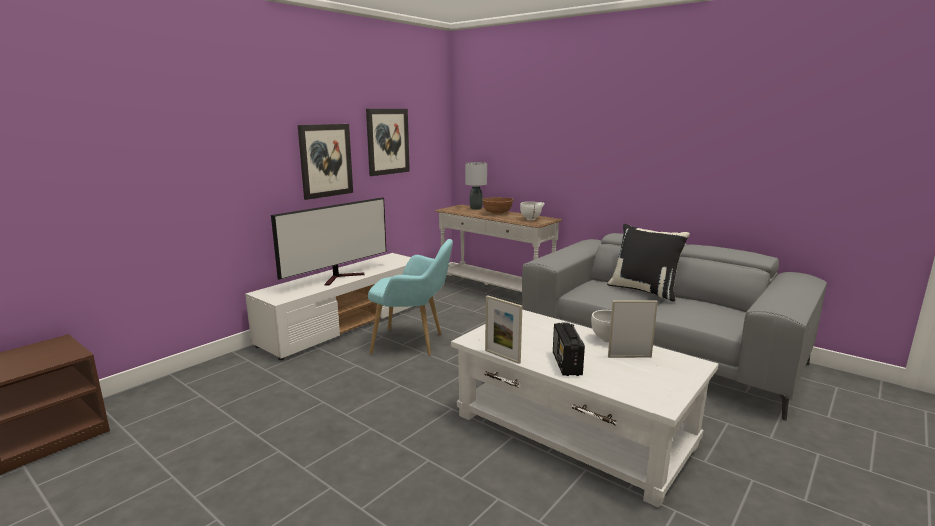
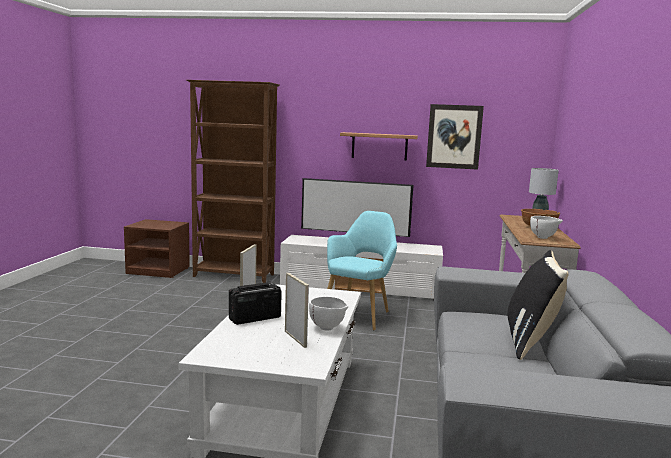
camera: 60 degrees right, 5 degrees down
picture [298,124,353,200] -> shelf [340,132,418,161]
turquoise armchair [368,239,453,356] -> turquoise armchair turned 135 degrees counterclockwise [327,211,397,331]
none -> brown bookcase [186,80,280,283]

